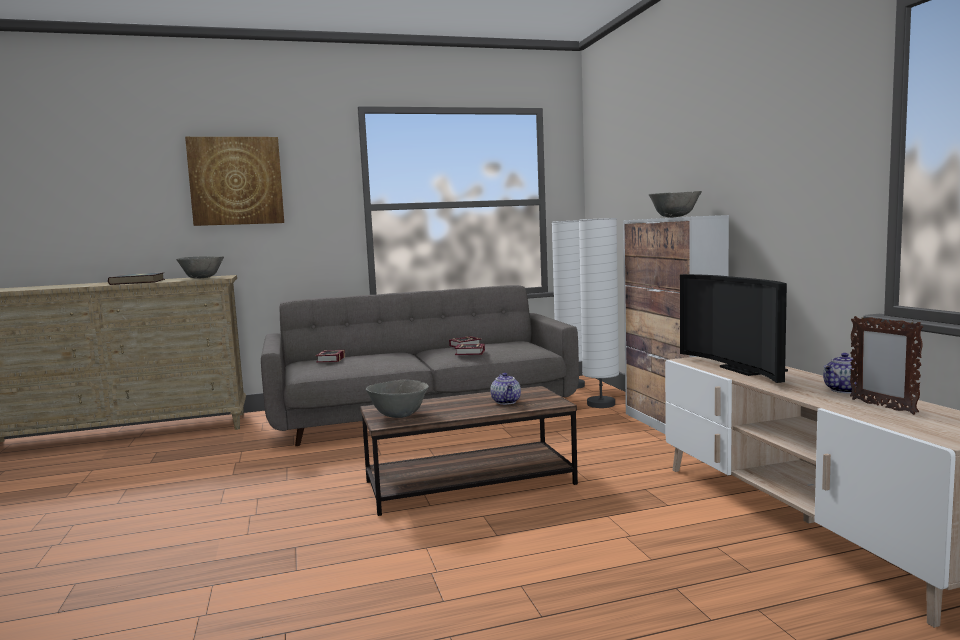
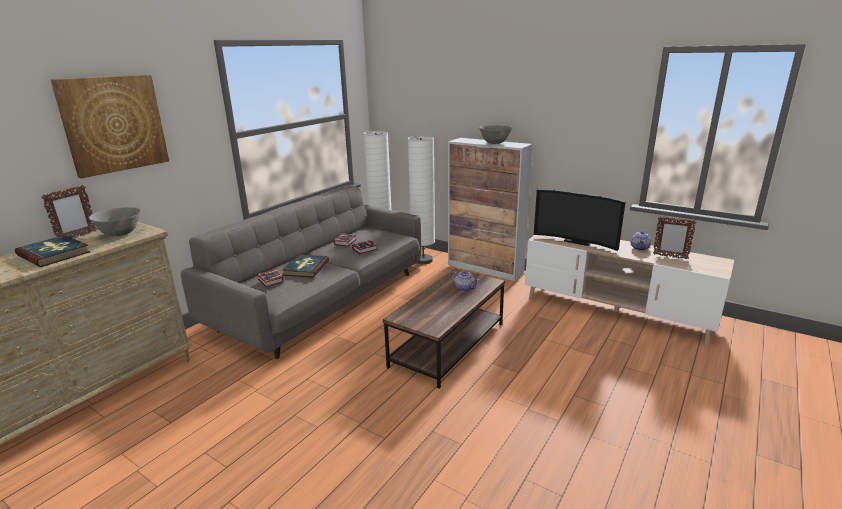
camera: 40 degrees left, 15 degrees up
grey bowl [366,380,429,418] -> none
none -> picture frame [41,185,97,238]
none -> book [282,255,329,278]

